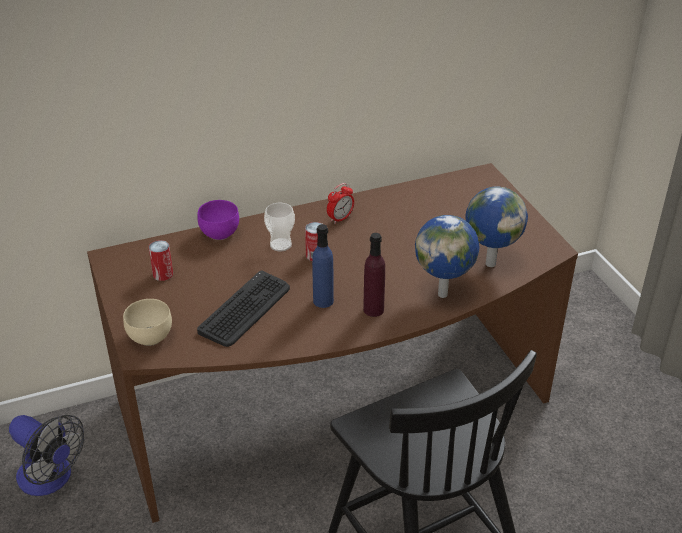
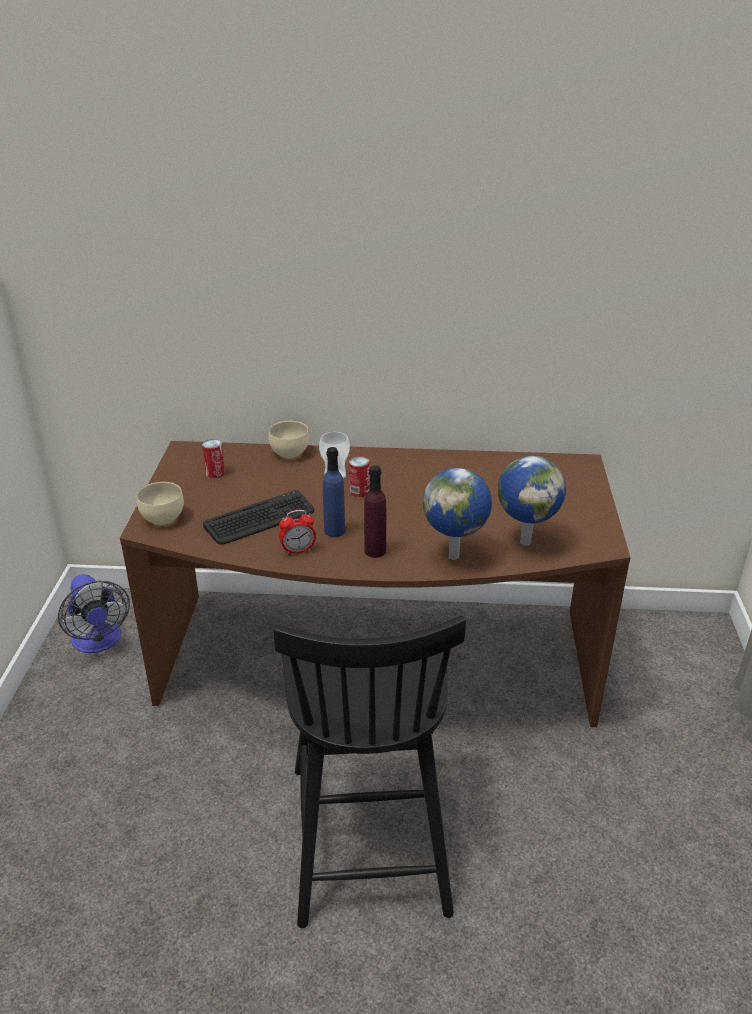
camera: 25 degrees right, 5 degrees down
purple bowl [198,200,239,240] -> beige bowl [269,421,309,459]
alarm clock [327,183,354,224] -> alarm clock moved to [279,510,316,555]

